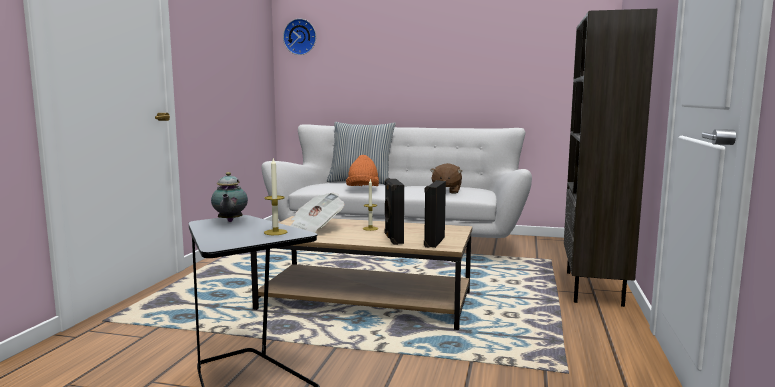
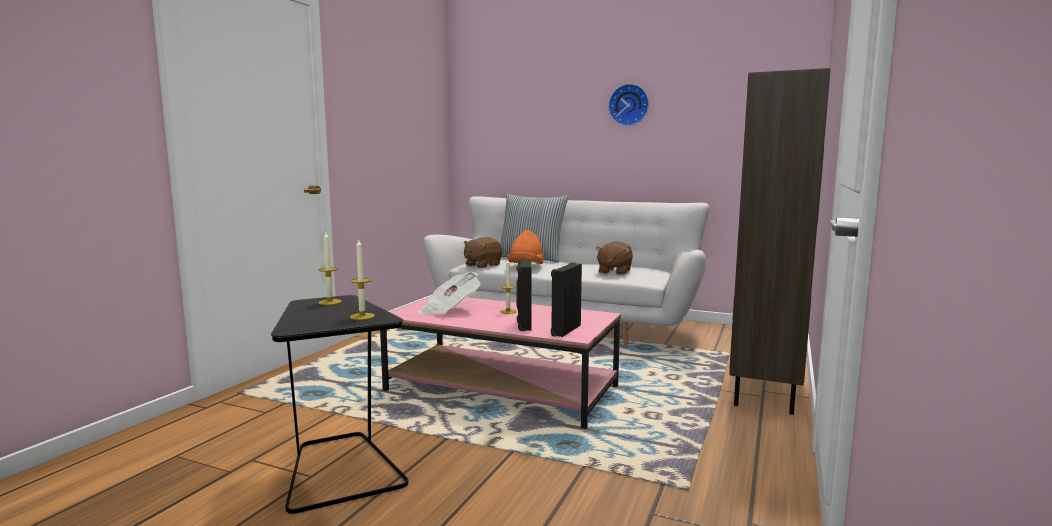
camera: 10 degrees right, 0 degrees up
teapot [211,172,248,222] -> candle [318,232,342,305]
brown coffee table [251,216,472,330] -> pink coffee table [380,297,621,429]
wall clock [283,18,316,55] -> wall clock moved to [608,84,649,126]
none -> brown plush toy [464,237,502,268]

